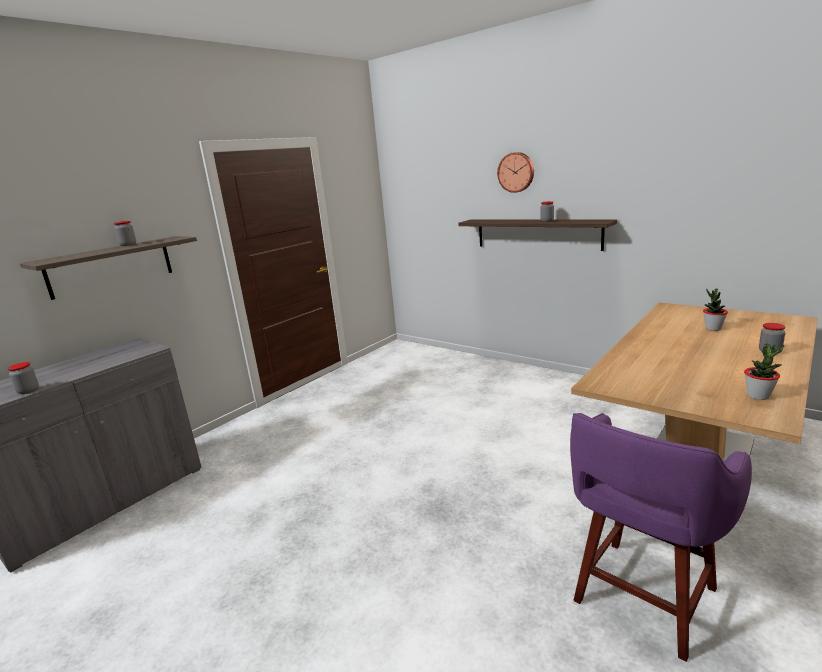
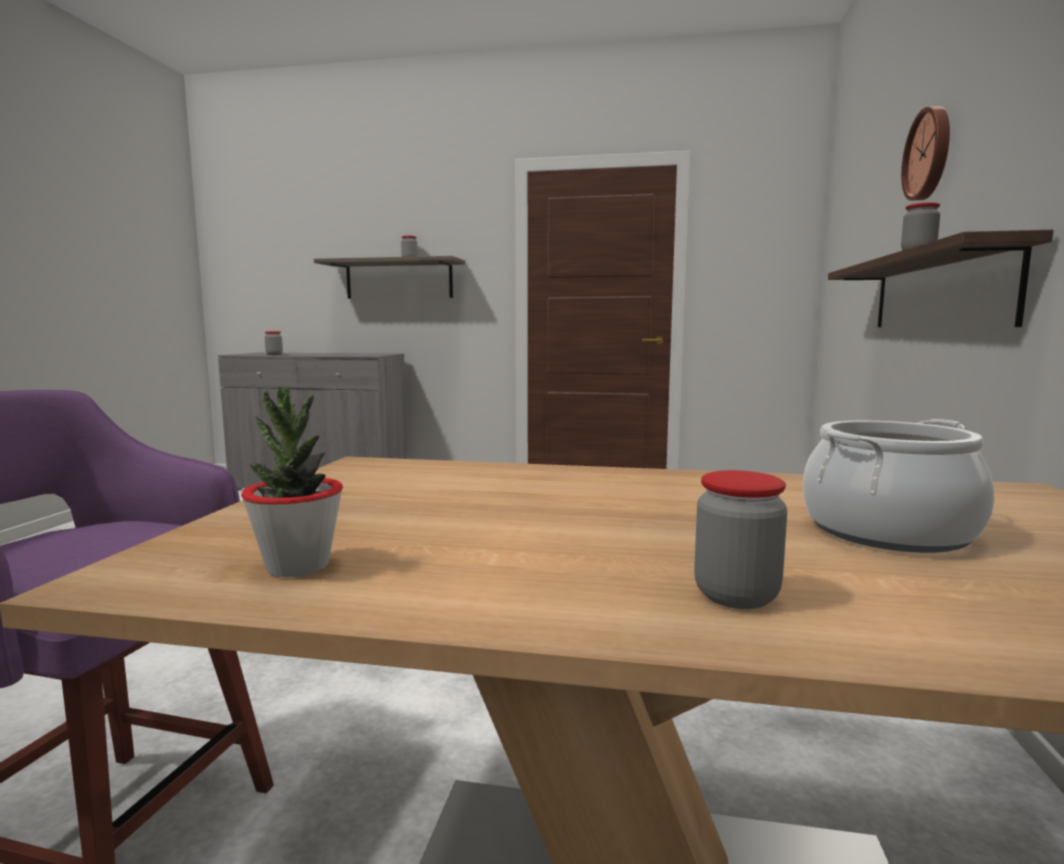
camera: 60 degrees right, 10 degrees down
potted plant [703,288,728,331] -> cooking pot [803,419,994,553]

